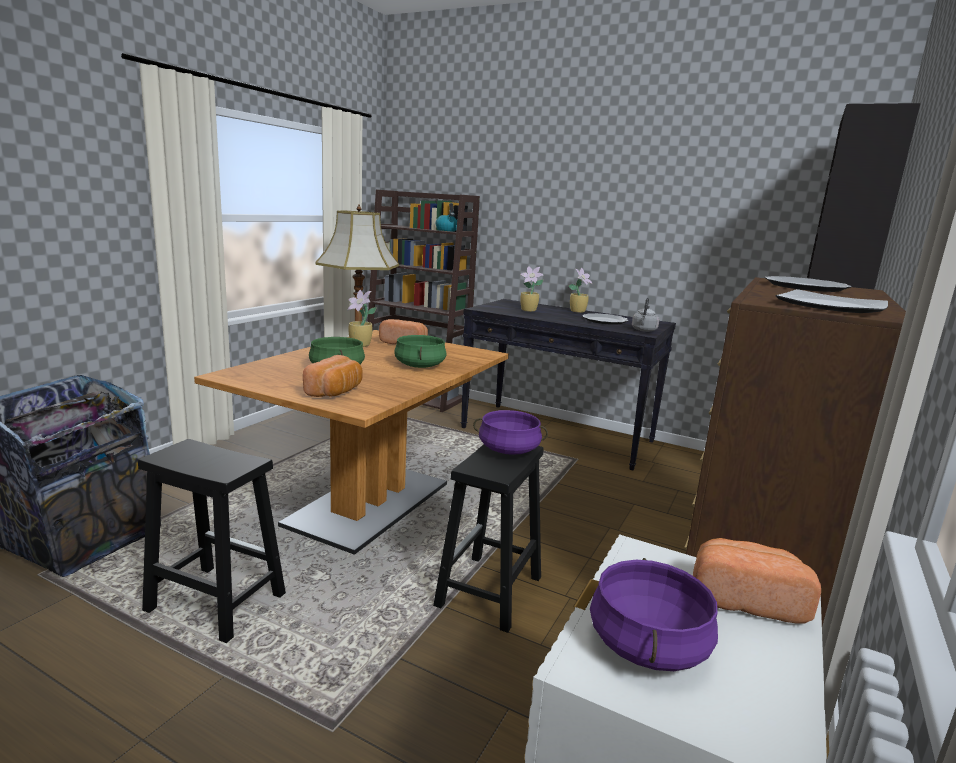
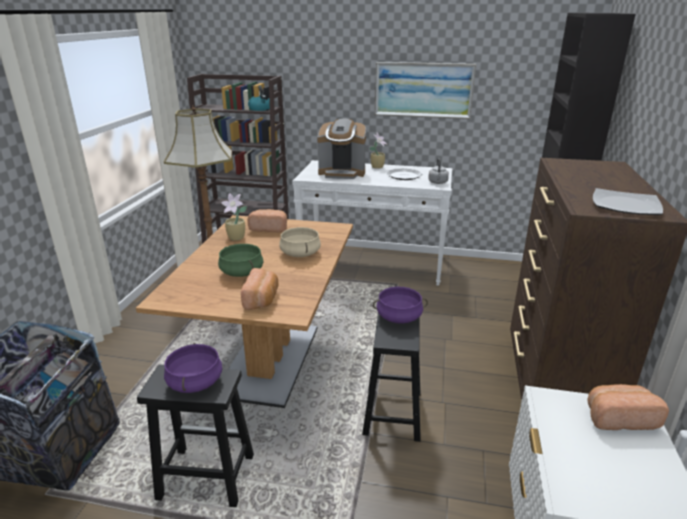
camera: 15 degrees left, 10 degrees up
green cooking pot [394,335,447,368] -> beige cooking pot [279,227,321,257]
black console table [461,299,676,470] -> white console table [292,160,453,286]
potted plant [520,266,544,312] -> coffee machine [317,119,366,179]
purple cooking pot [590,558,718,671] -> purple cooking pot moved to [164,343,222,393]
plate [765,276,852,292] -> none
none -> picture [375,62,476,119]

